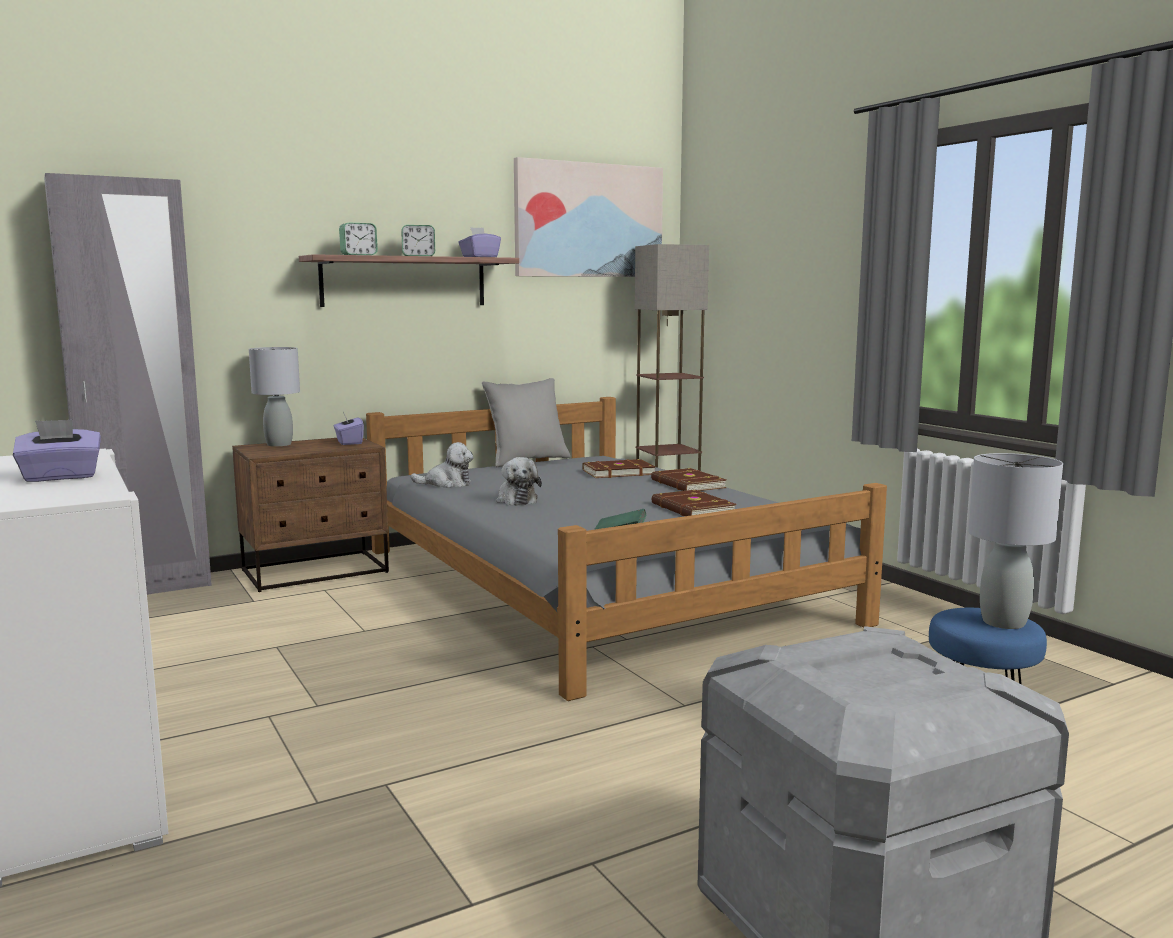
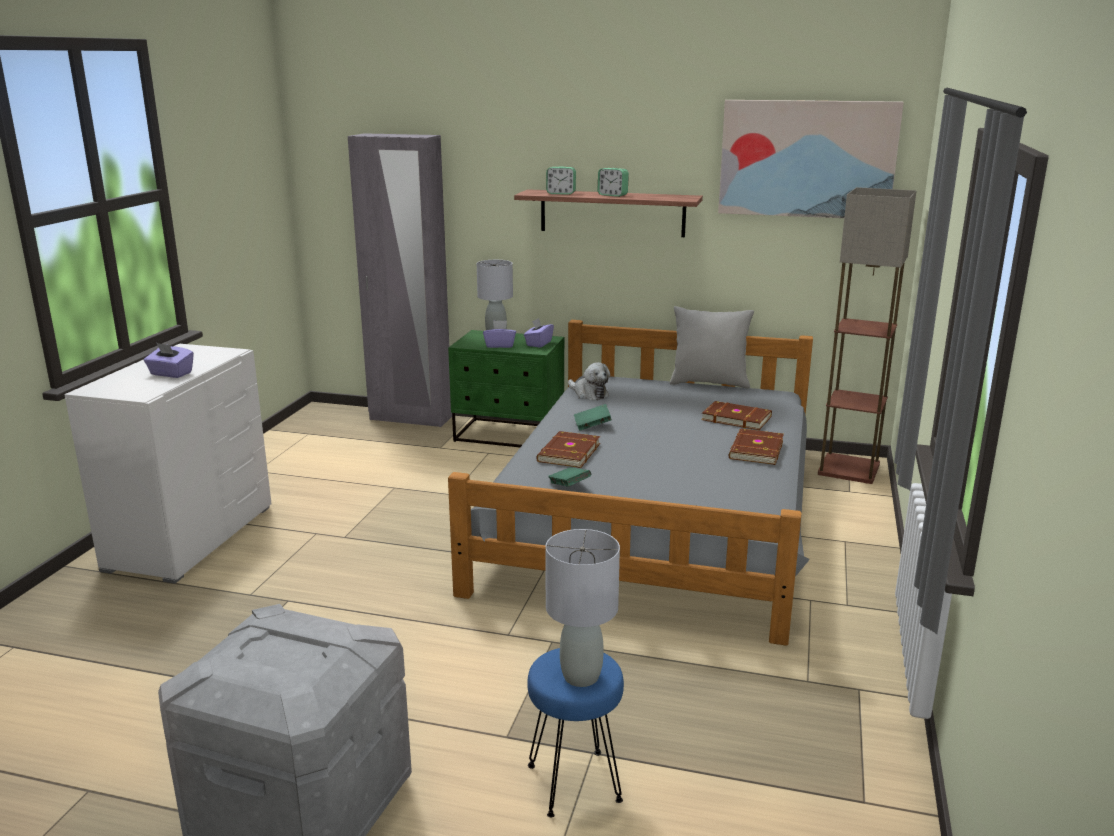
camera: 45 degrees right, 10 degrees up
brown nightstand [232,438,389,592] -> green nightstand [448,330,564,447]
purple tissue box [458,227,501,257] -> purple tissue box moved to [483,321,516,348]
plush toy [496,457,542,505] -> green book [574,404,612,431]
brown book [652,490,737,516] -> brown book moved to [536,431,600,468]

